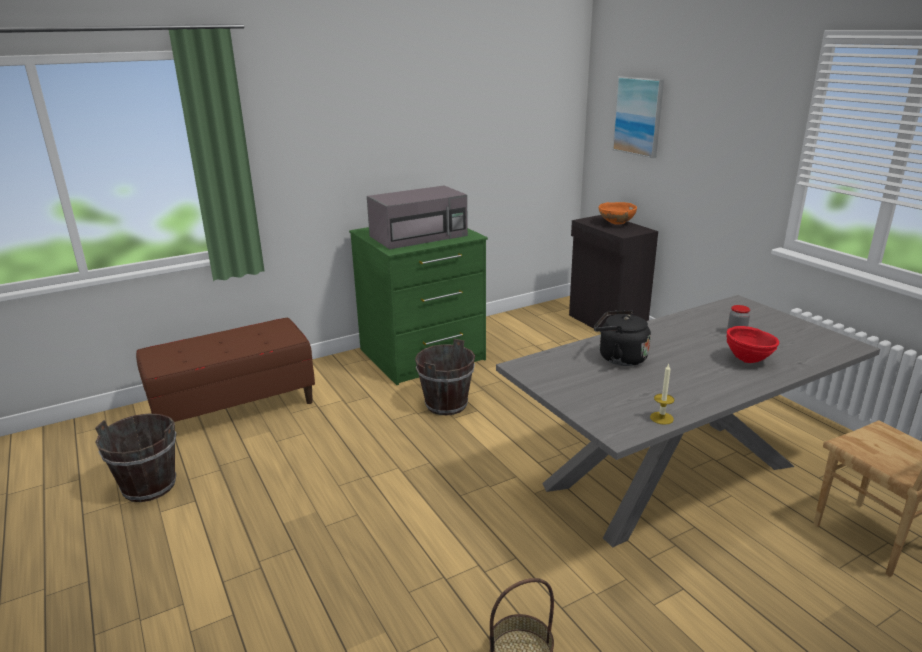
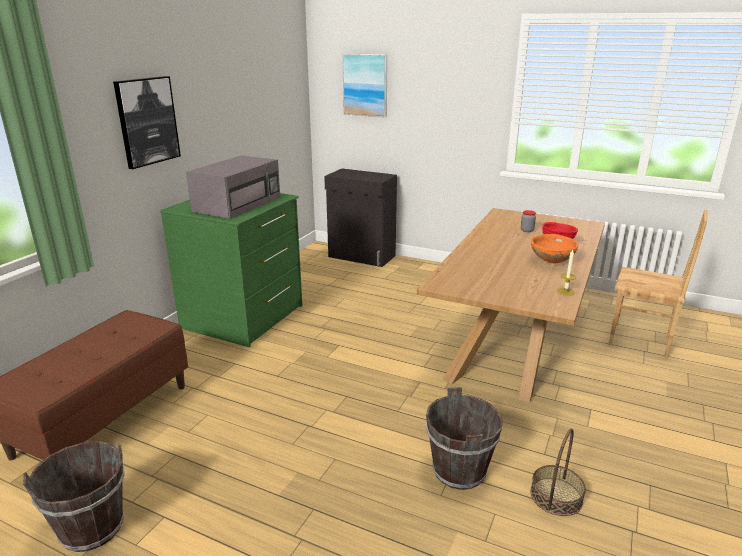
camera: 35 degrees left, 0 degrees up
brown bucket [415,338,475,415] -> brown bucket moved to [426,387,503,490]
grey dining table [496,295,880,547] -> brown dining table [417,208,605,403]
black kettle [594,310,651,366] -> none
orange bowl [599,202,637,225] -> orange bowl moved to [531,234,578,263]
none -> picture [113,76,181,169]

